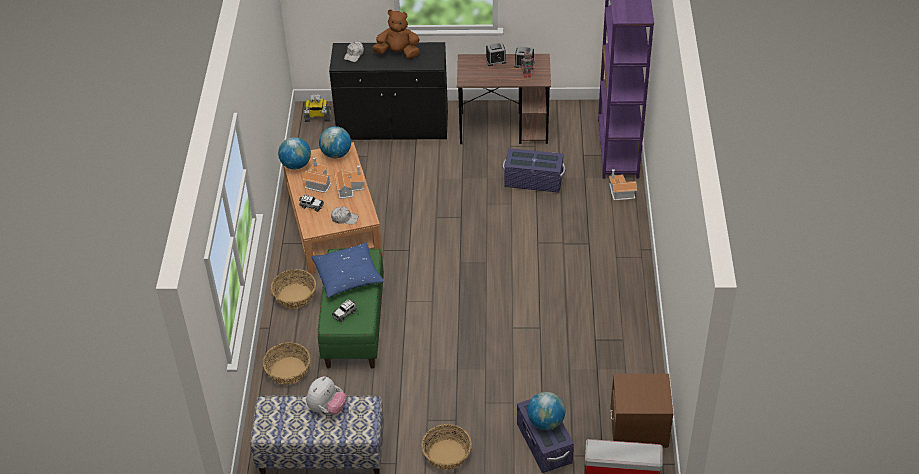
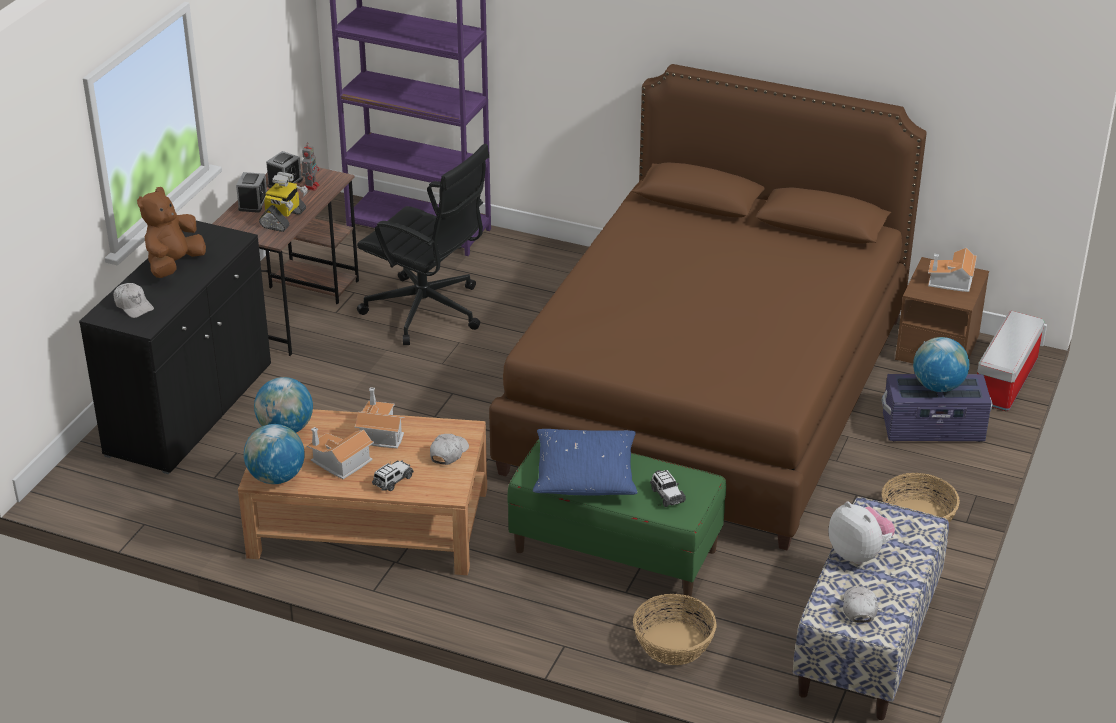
camera: 70 degrees left, 10 degrees down
basket [271,269,316,309] -> none
toy robot [304,94,331,122] -> toy robot moved to [259,172,308,232]
purple storage box [502,148,566,193] -> black office chair [357,144,489,345]
toy house [609,169,637,201] -> toy house moved to [928,248,977,292]
none -> brown bed [489,64,927,550]
none -> white cap [843,586,878,623]

